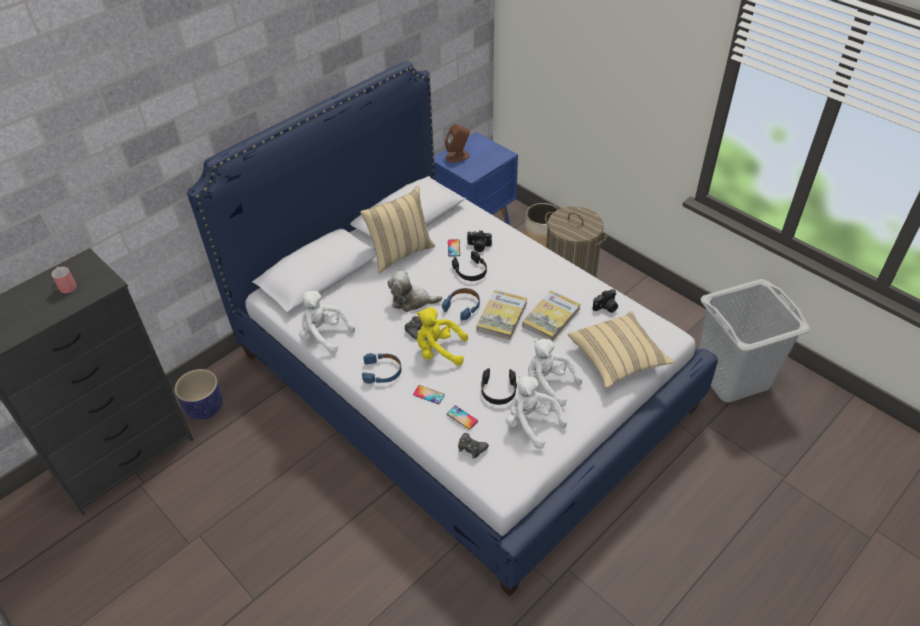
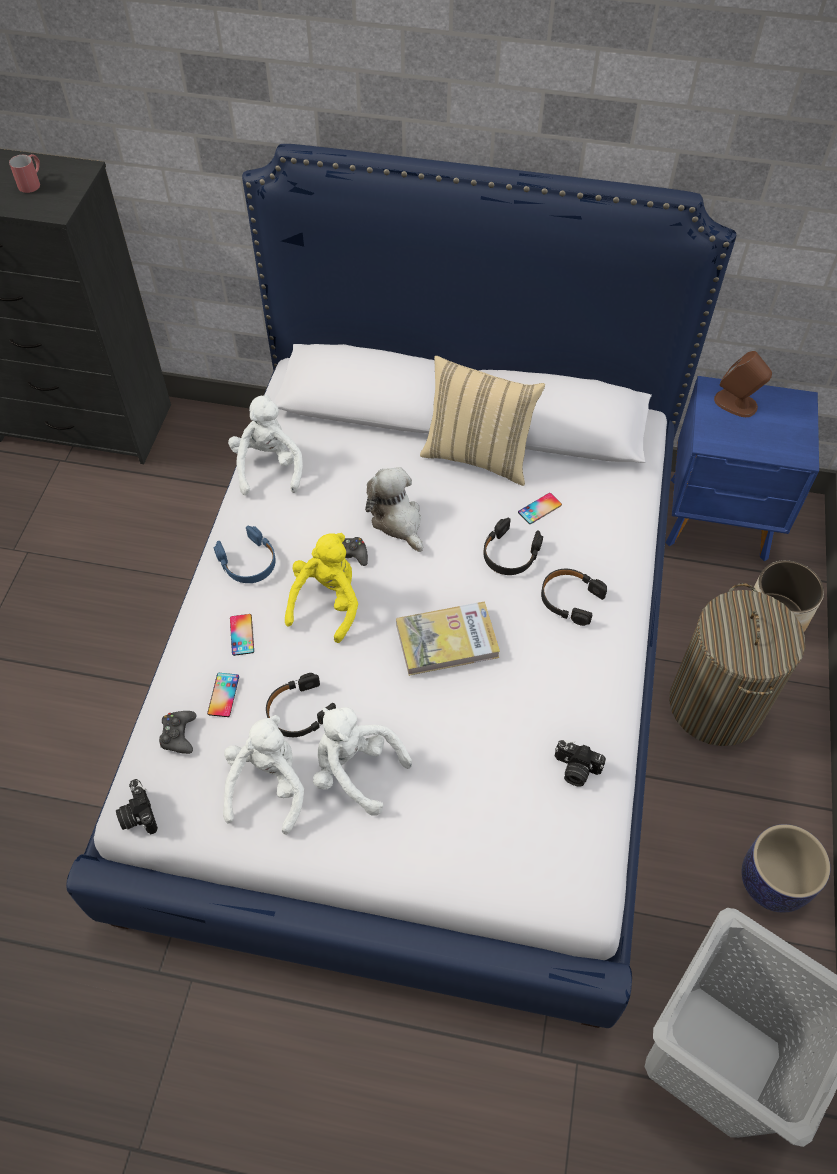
camera: 55 degrees right, 10 degrees up
planter [174,369,223,420] -> planter moved to [742,824,830,913]
yellow plush toy [416,307,468,366] -> yellow plush toy turned 45 degrees clockwise [285,533,358,643]
blue headphones [442,288,480,321] -> none
camera [467,230,492,252] -> camera moved to [116,779,158,834]
book [522,290,581,342] -> none
white plush toy [528,339,582,407] -> white plush toy turned 60 degrees counterclockwise [313,707,412,816]
beige pillow [568,311,674,388] -> none
none -> black headphones [541,569,607,626]

